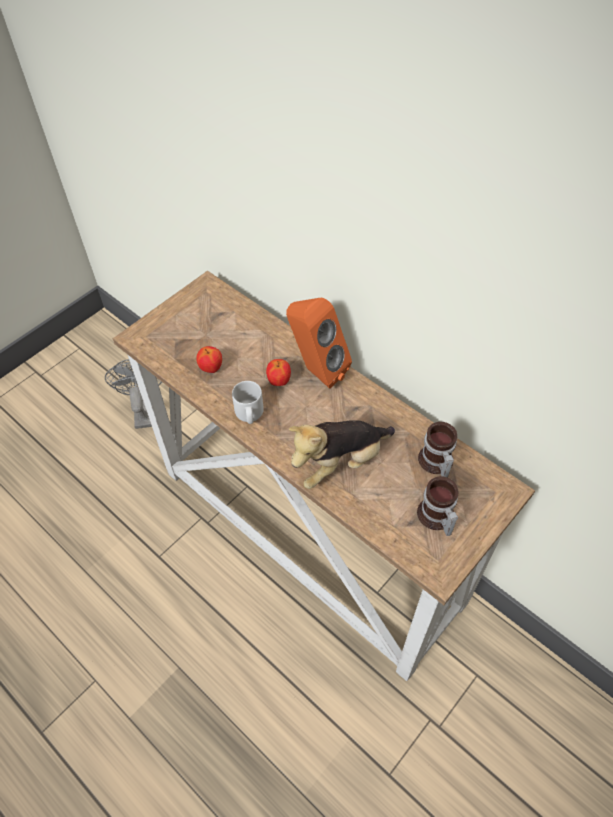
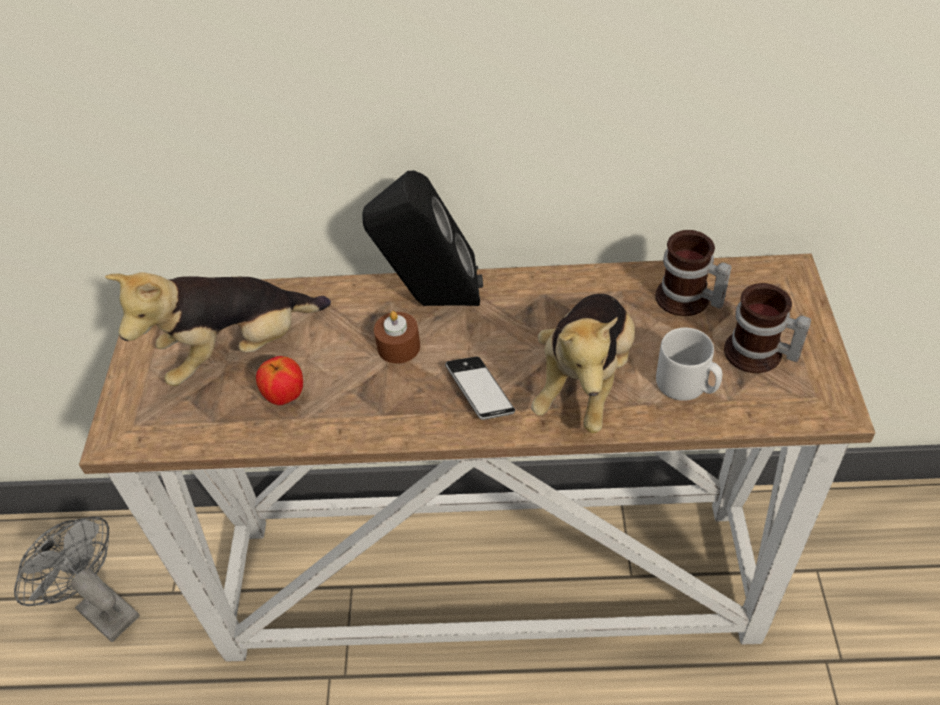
camera: 40 degrees left, 5 degrees down
grey mug [232,381,264,424] -> grey mug moved to [656,328,722,401]
apple [266,359,291,386] -> brown candle [374,311,420,364]
orange speaker [286,297,352,389] -> black speaker [362,171,483,306]
none -> plush toy [105,272,331,386]
none -> phone [445,357,515,420]

